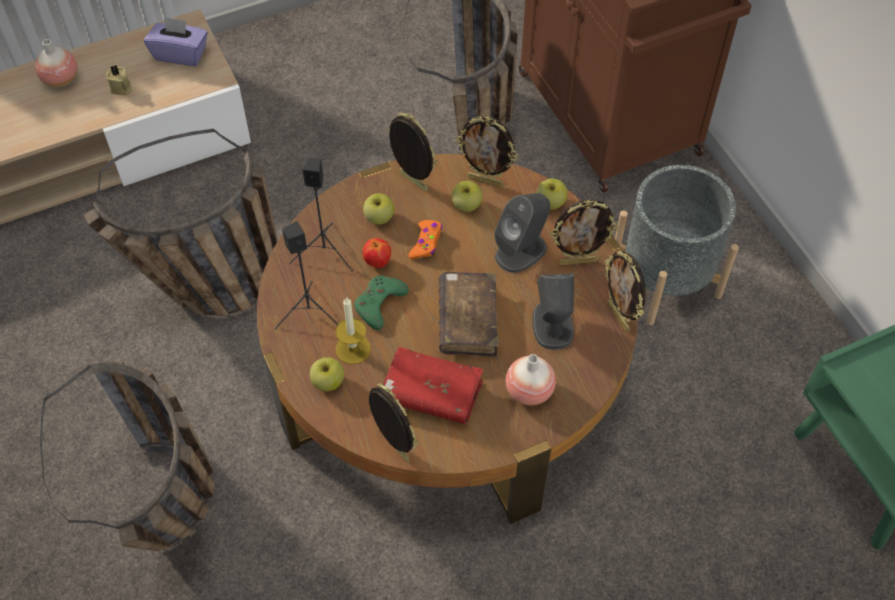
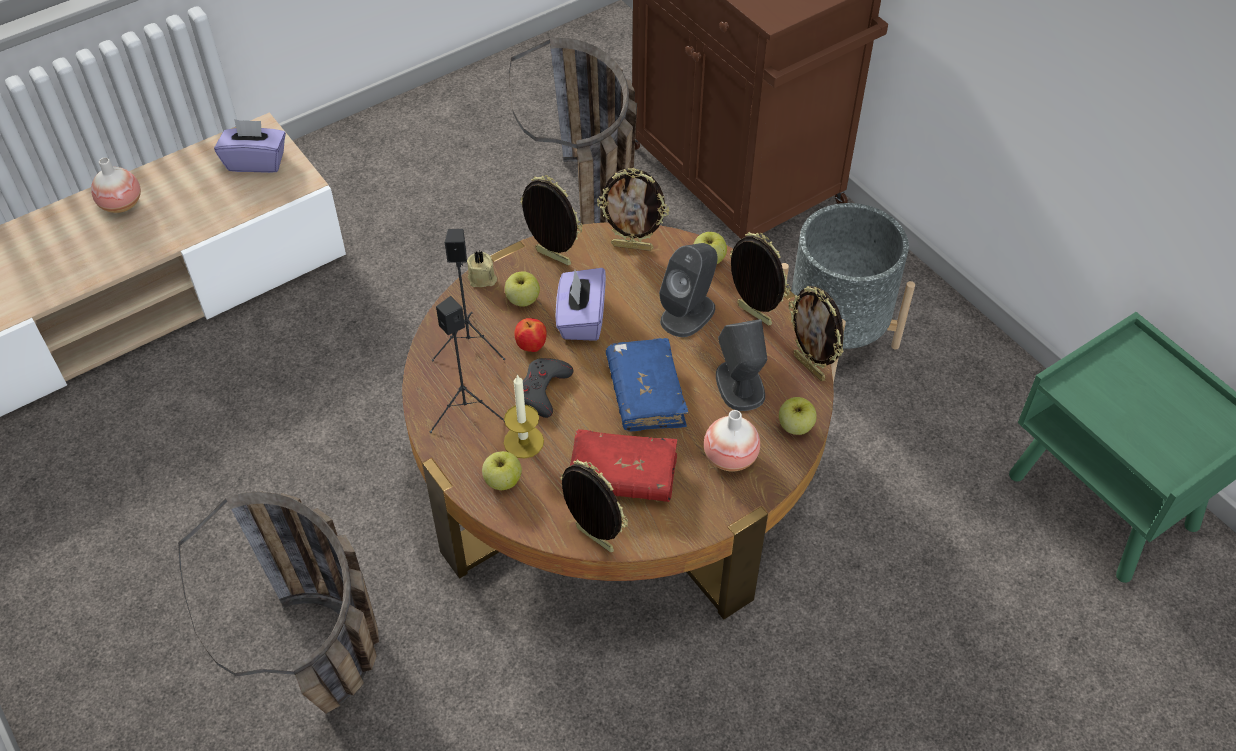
camera: 10 degrees left, 5 degrees down
basket [84,129,278,316] -> none
beige candle [106,65,132,95] -> beige candle moved to [467,251,497,287]
green game controller [354,276,409,330] -> grey game controller [523,358,574,418]
orange game controller [409,220,442,259] -> purple tissue box [556,268,606,341]
brown book [439,272,499,357] -> blue book [606,338,689,431]
apple [452,181,482,212] -> apple moved to [779,397,817,435]
picture frame [550,199,618,265] -> picture frame turned 120 degrees counterclockwise [729,232,790,326]

